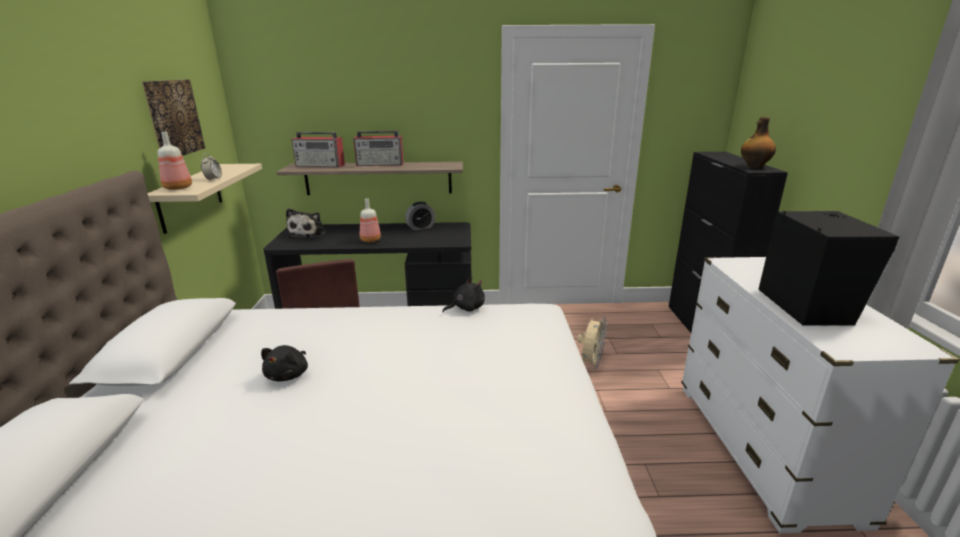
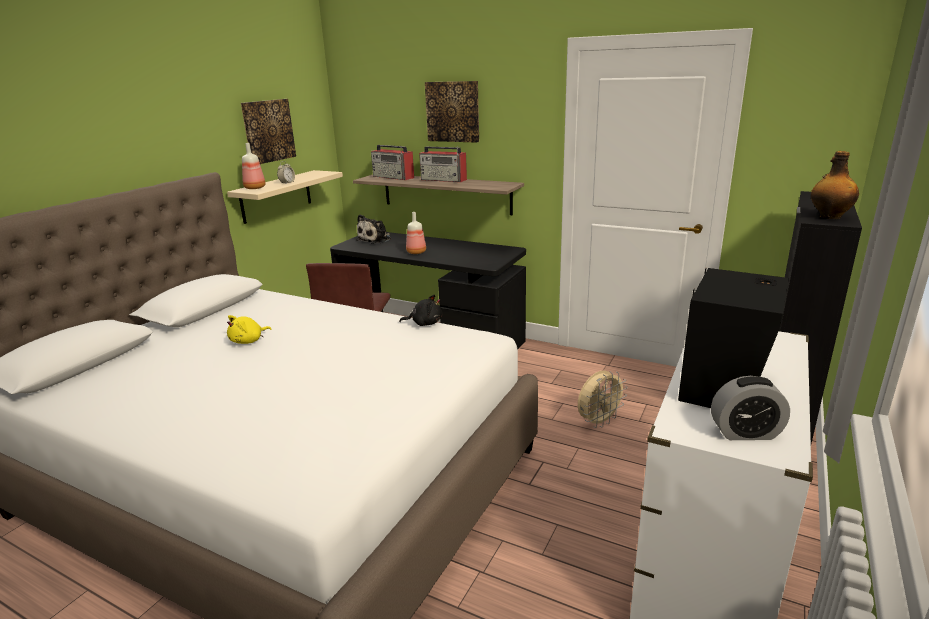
camera: 30 degrees right, 0 degrees up
black plush toy [261,345,308,381] -> yellow plush toy [227,315,272,344]
alarm clock [405,202,435,231] -> alarm clock moved to [711,376,790,440]
none -> picture [425,81,479,143]

